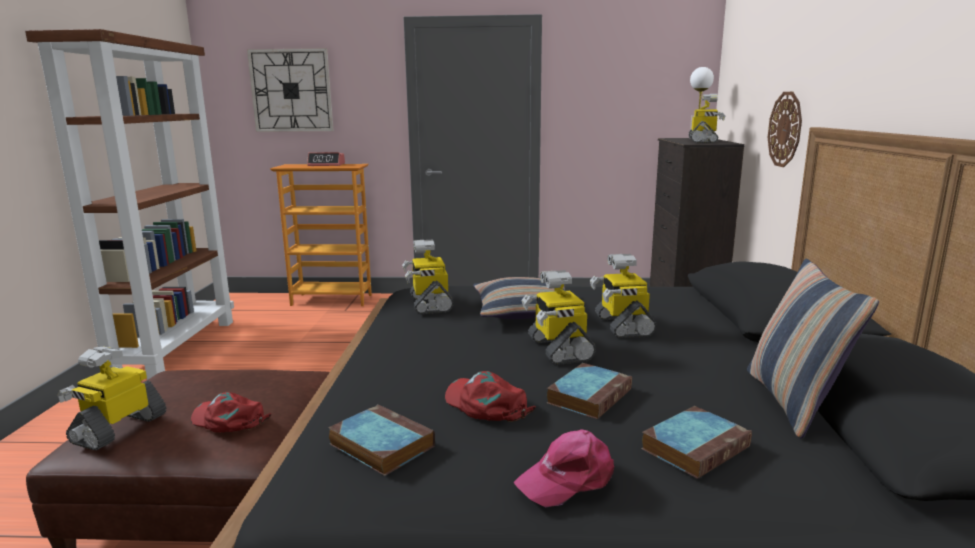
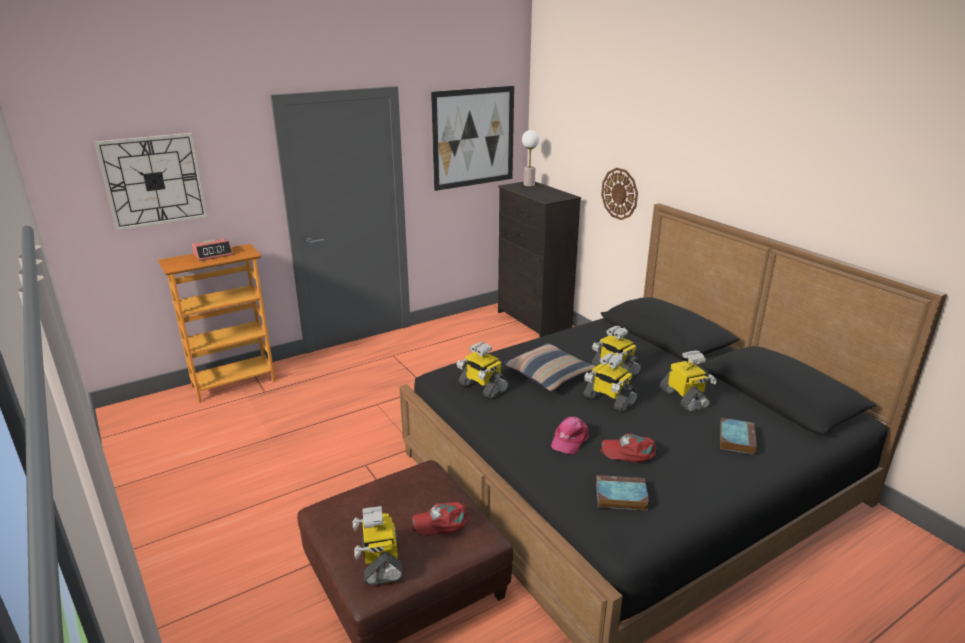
camera: 35 degrees left, 10 degrees up
brown bookcase [25,29,234,380] -> none
pink cap [513,429,614,507] -> pink cap moved to [551,417,589,454]
book [547,363,632,419] -> none
toy robot [688,94,725,143] -> toy robot moved to [660,350,717,412]
pillow [747,258,879,438] -> none
none -> picture [431,86,514,191]

